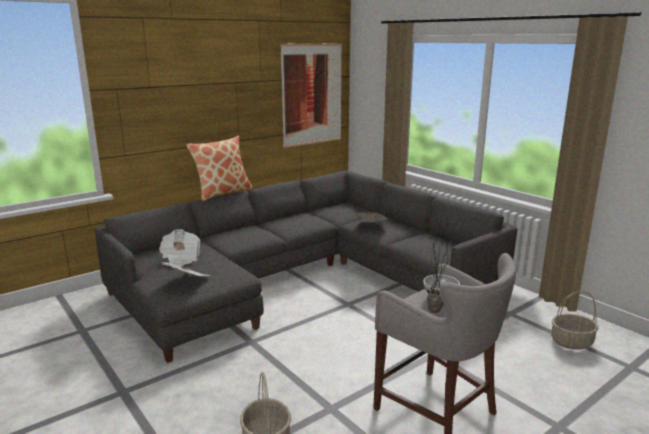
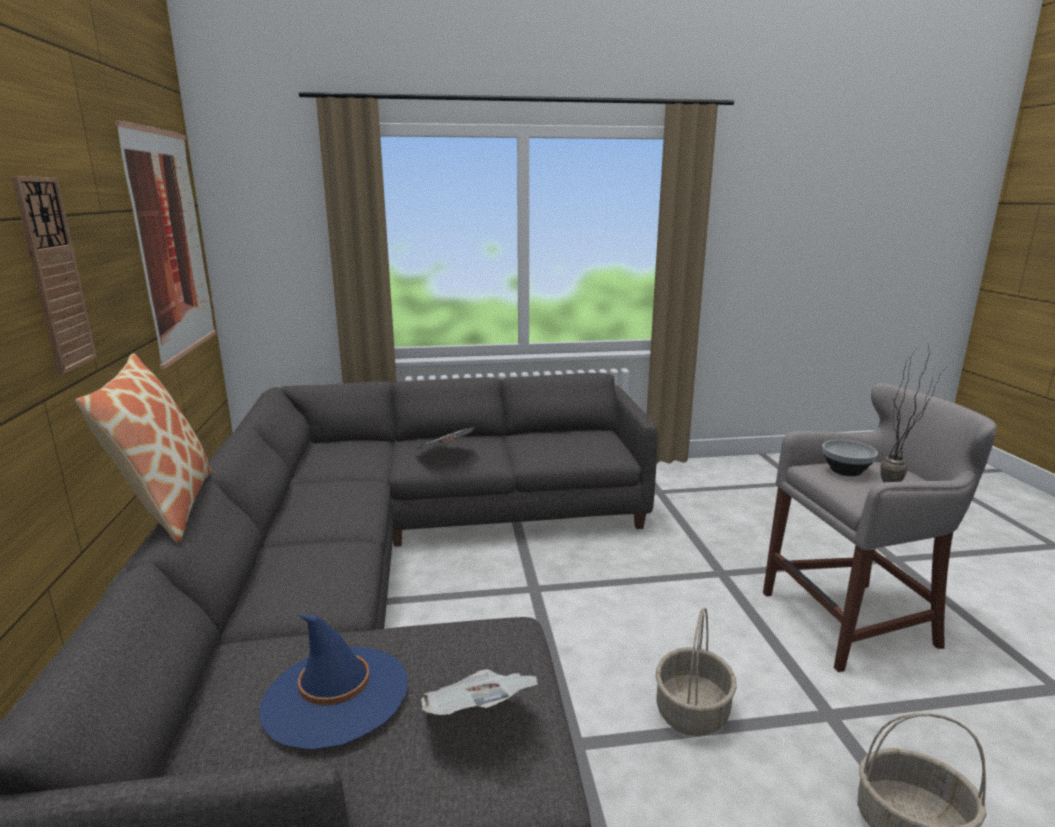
camera: 60 degrees left, 0 degrees up
newspaper [159,229,201,268] -> blue hat [259,615,408,750]
basket [551,291,599,350] -> basket moved to [656,608,737,736]
none -> wall clock [11,176,97,375]

